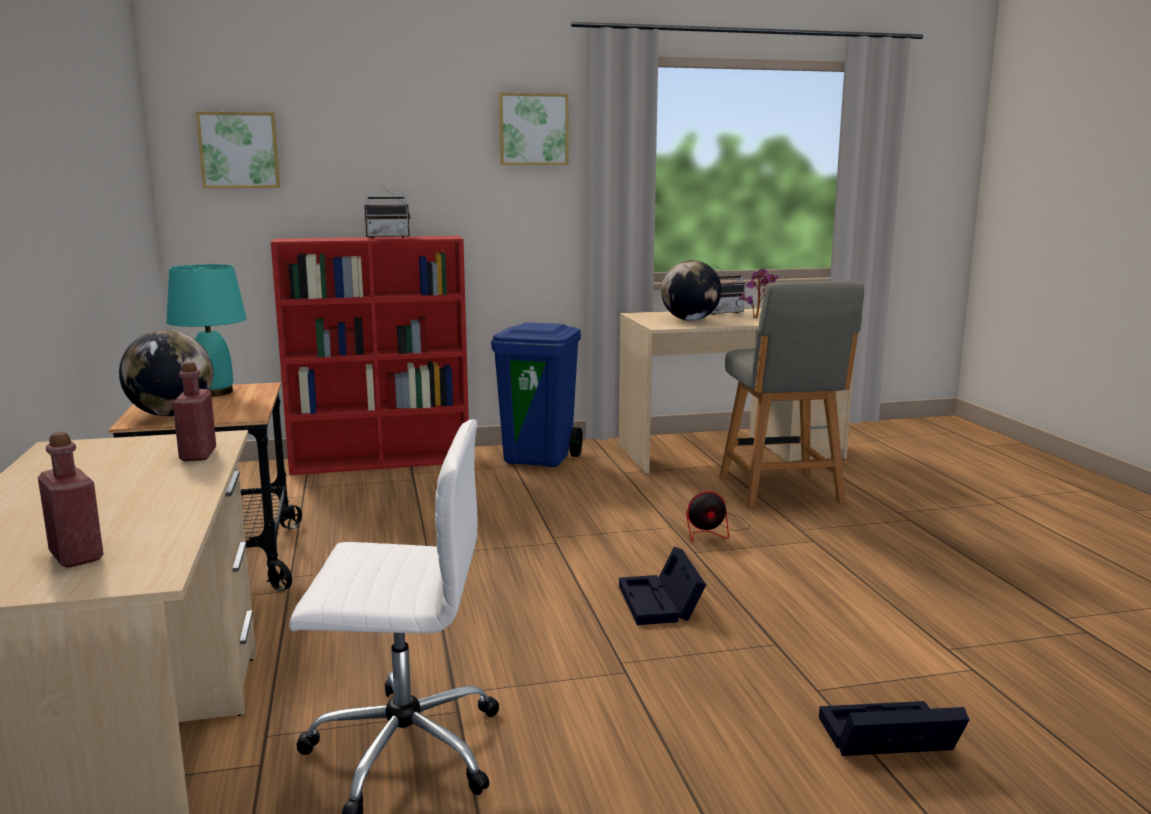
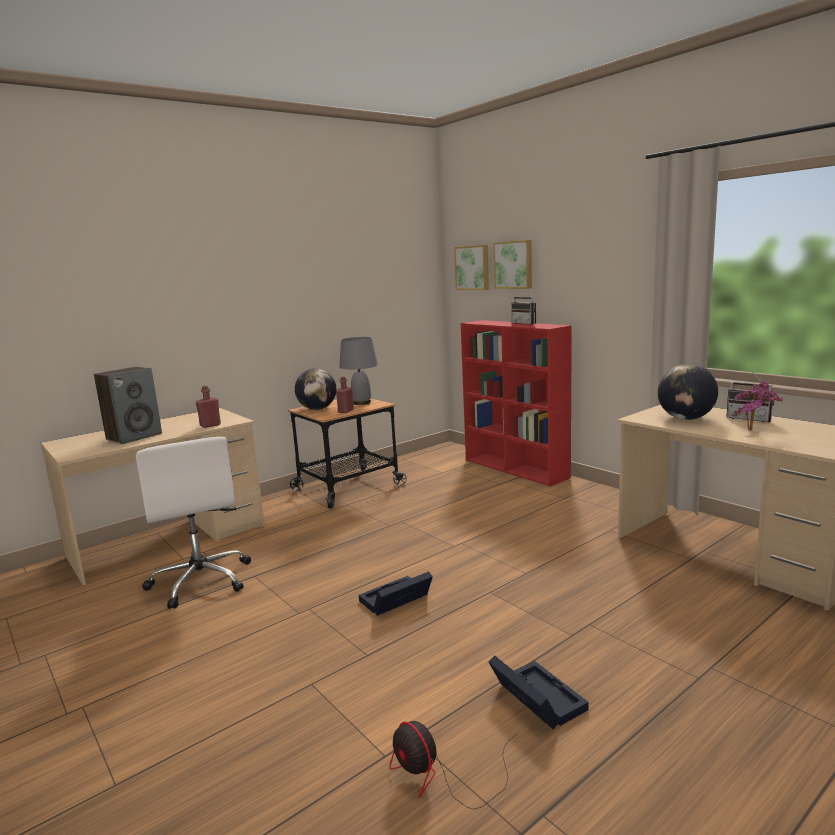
camera: 65 degrees right, 0 degrees up
red bottle [38,432,104,568] -> red bottle moved to [336,377,354,413]
turquoise table lamp [166,264,247,397] -> grey table lamp [339,337,378,405]
blue trash can [491,322,583,467] -> none
picture [499,93,568,165] -> picture moved to [493,240,532,289]
fan [686,491,749,542] -> fan moved to [389,721,517,809]
grey chair [720,281,864,508] -> none
black storage box [819,701,970,756] -> black storage box moved to [488,656,589,729]
none -> speaker [94,367,162,444]

